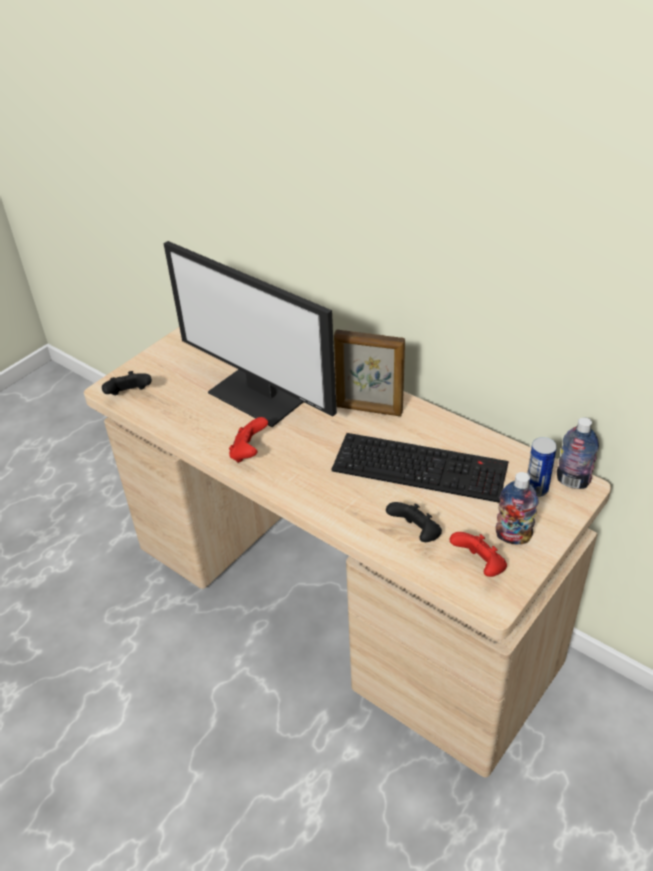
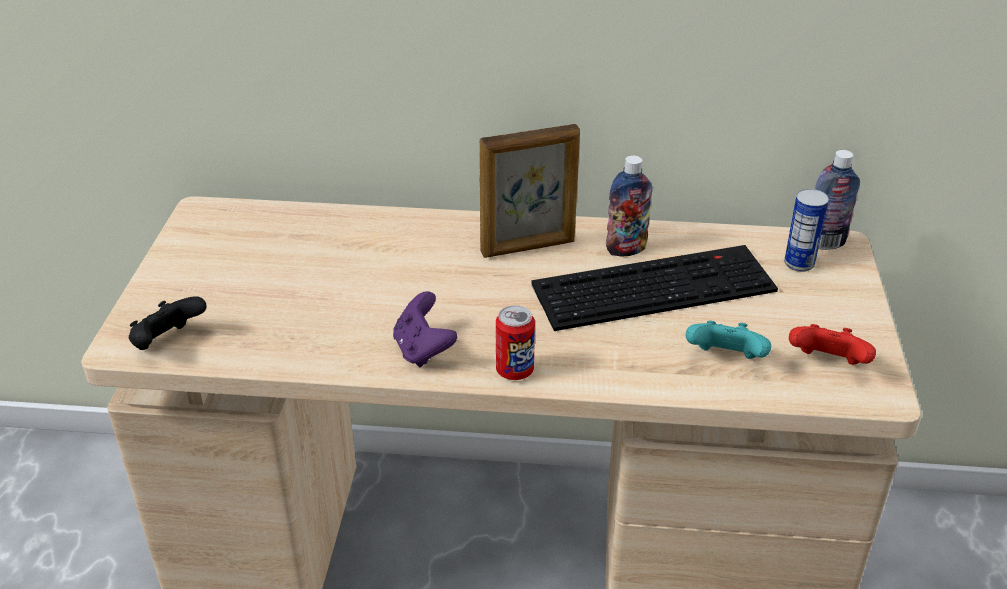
camera: 35 degrees left, 5 degrees down
monitor [164,241,337,427] -> none
red game controller [229,417,268,463] -> purple game controller [393,291,457,367]
black game controller [386,502,442,542] -> turquoise game controller [686,320,771,359]
bottle [495,472,538,544] -> bottle moved to [606,155,652,256]
none -> can [496,305,535,380]

